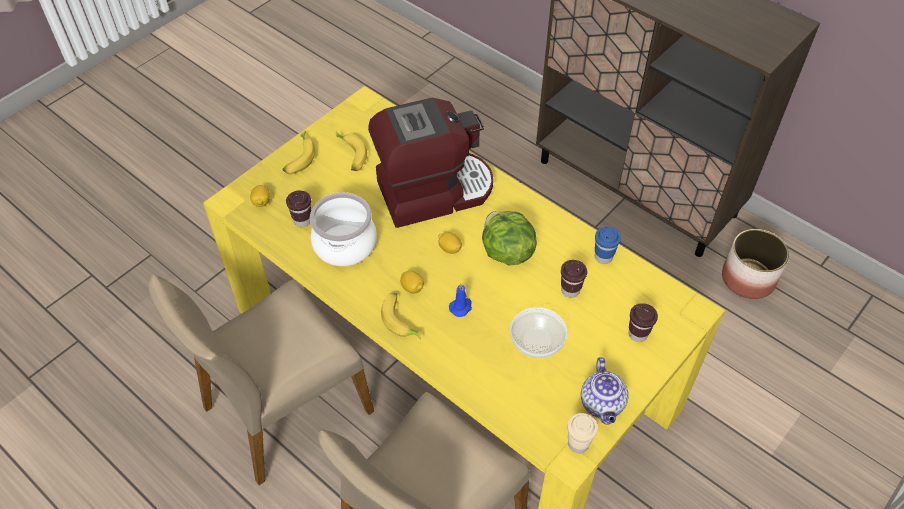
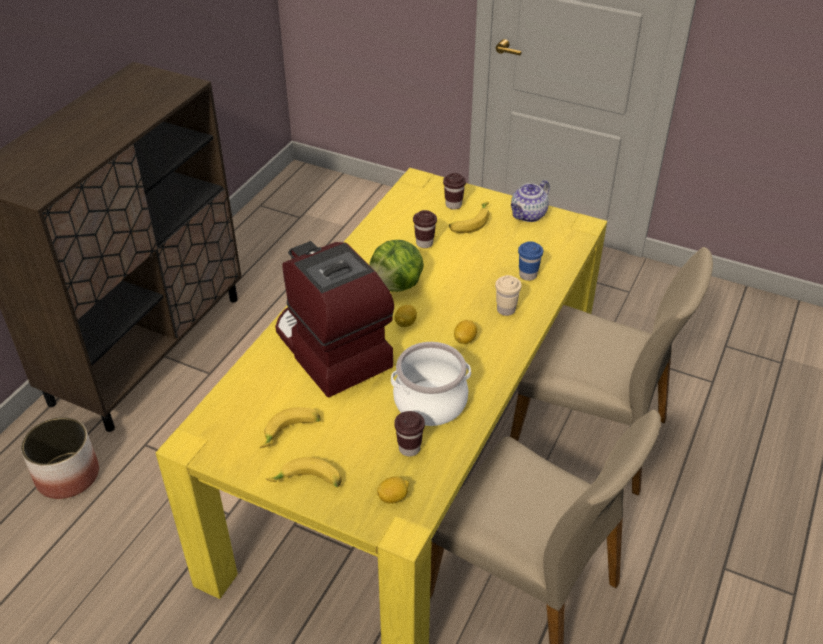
camera: 105 degrees left, 10 degrees down
banana [381,293,421,340] -> banana moved to [449,202,490,233]
blue candle [449,284,472,317] -> none
bowl [510,307,567,358] -> none
beige cup [567,413,598,453] -> beige cup moved to [495,275,522,316]
teapot [581,357,629,425] -> teapot turned 150 degrees clockwise [511,180,550,222]
blue cup [595,227,621,264] -> blue cup moved to [518,241,543,281]
planter [722,229,789,299] -> planter moved to [21,417,99,499]

